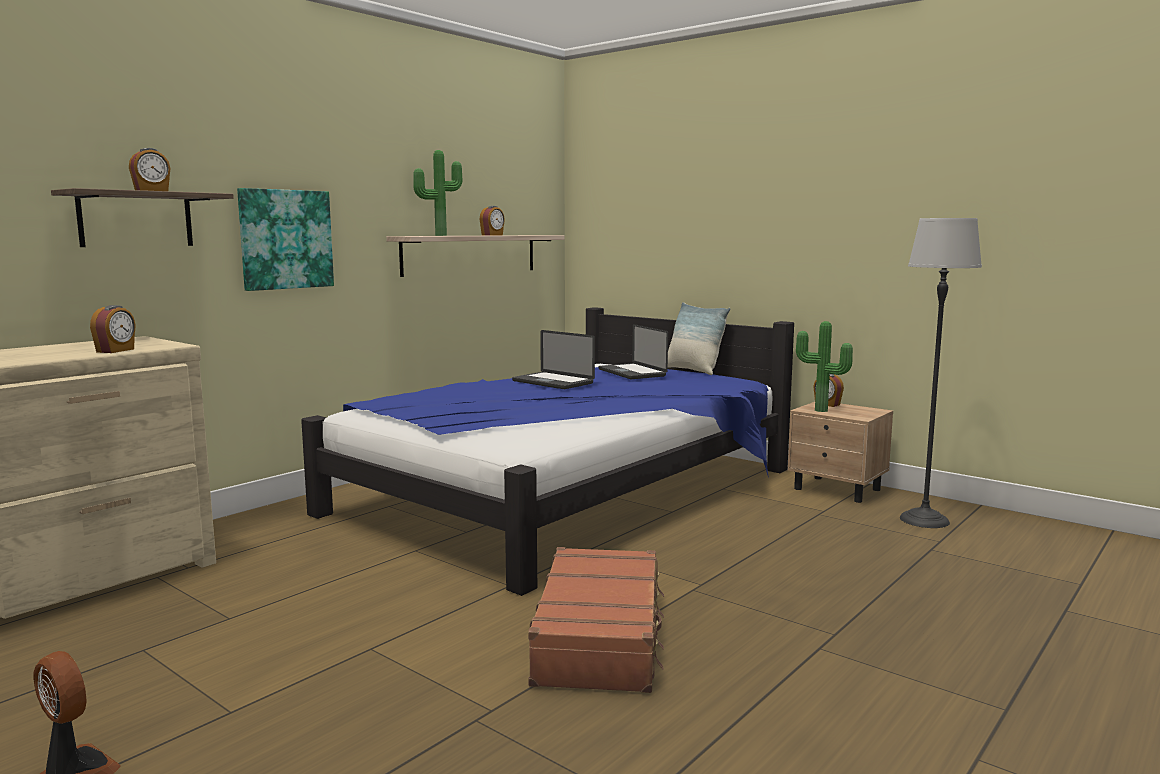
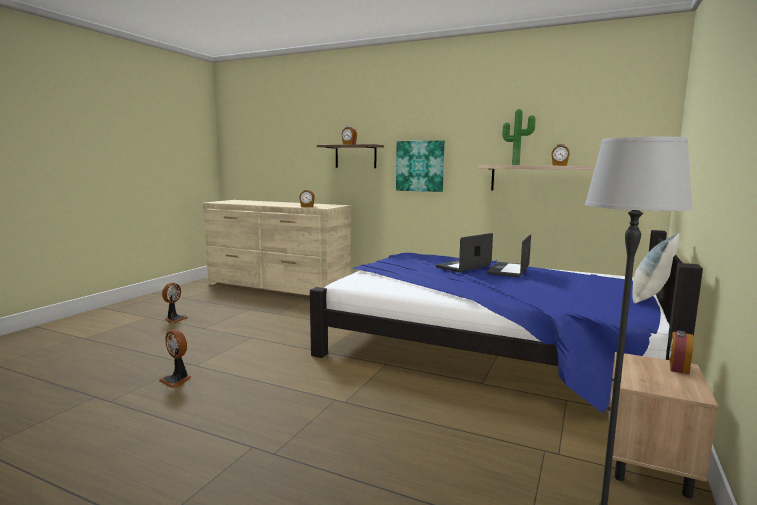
camera: 75 degrees right, 0 degrees up
brown suitcase [528,547,664,693] -> none
laptop [599,324,668,379] -> laptop moved to [436,233,493,272]
potted plant [796,321,853,412] -> none
none -> fan [159,329,191,388]

